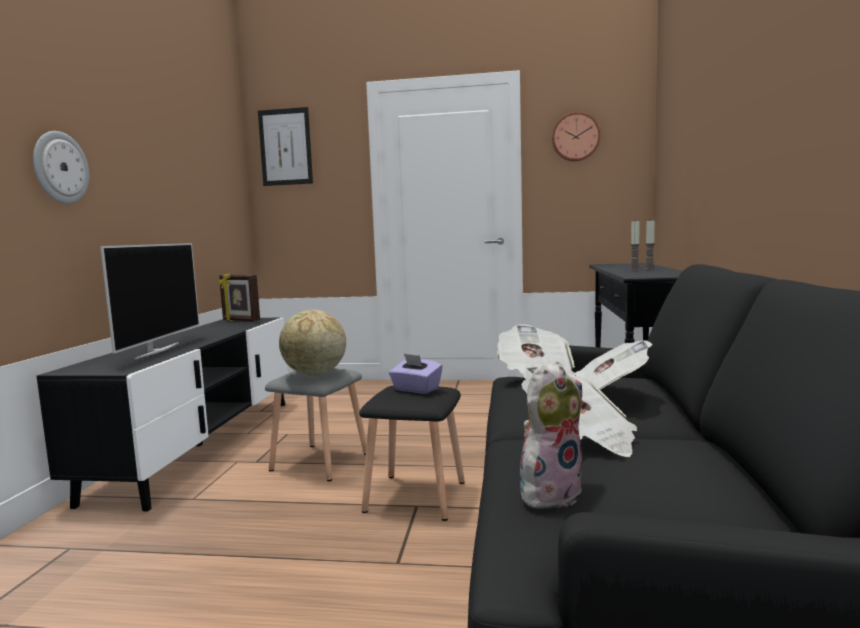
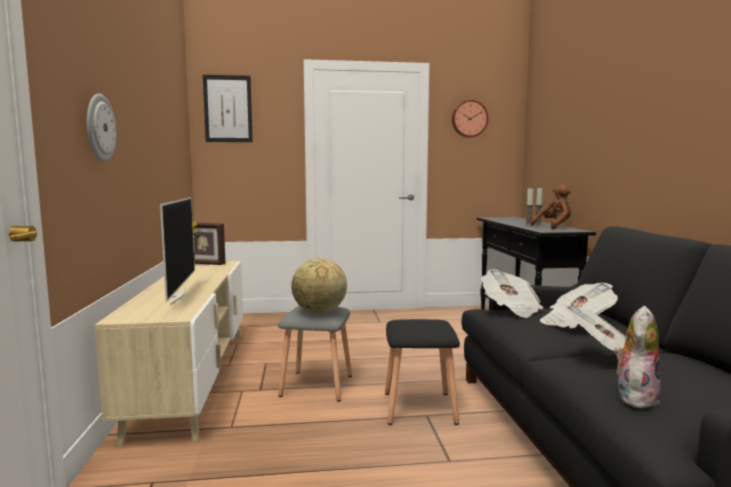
camera: 15 degrees left, 0 degrees up
black tv stand [37,317,288,511] -> beige tv stand [95,261,243,447]
purple tissue box [389,354,443,394] -> none
none -> brown plush toy [531,185,571,229]

